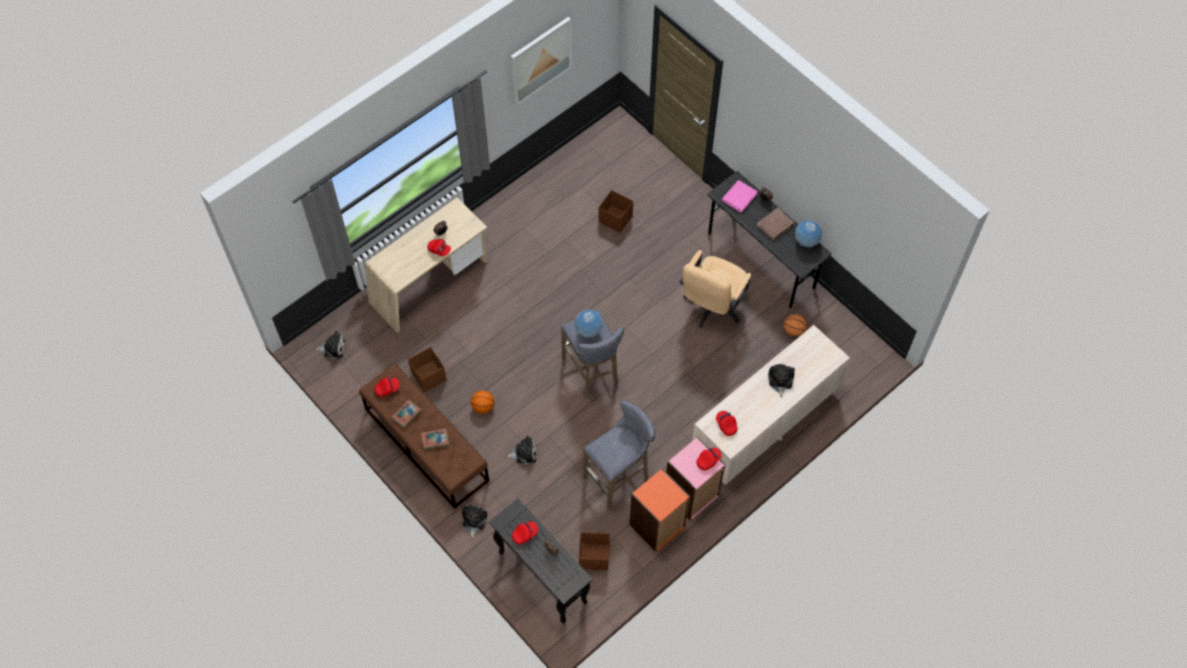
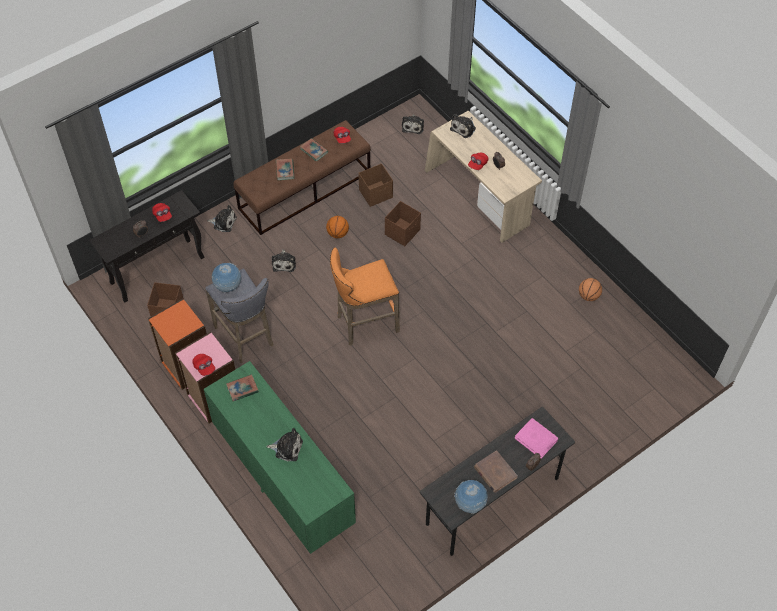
camera: 95 degrees right, 5 degrees down
picture [511,17,572,106] -> none
grey stool [561,310,624,397] -> orange stool [330,248,400,346]
globe [575,310,603,338] -> globe moved to [212,263,241,293]
brown storage box [599,190,633,233] -> brown storage box moved to [385,201,421,246]
beige office chair [679,250,751,328] -> none
beige dresser [692,325,850,485] -> green dresser [204,361,356,554]
red cap [716,411,738,436] -> book [226,374,259,401]
basketball [784,314,807,336] -> basketball moved to [579,278,602,301]
none -> plush toy [450,114,476,138]

